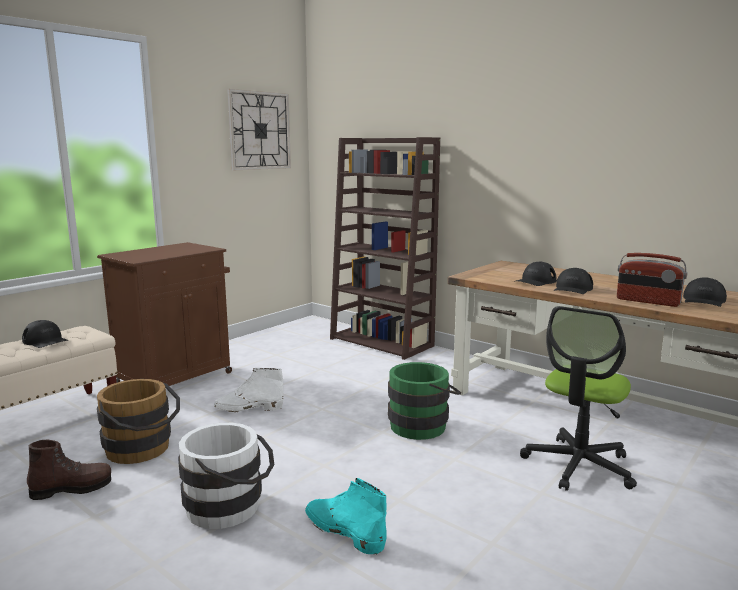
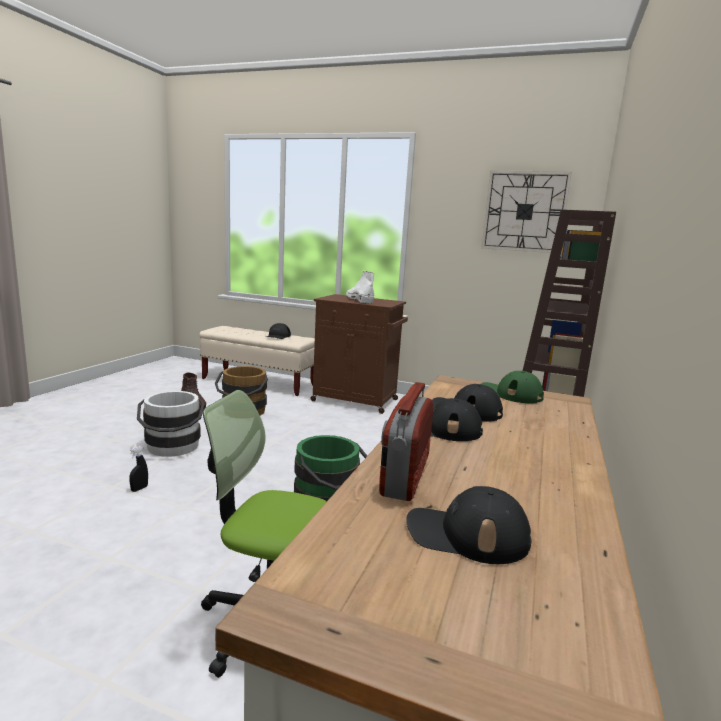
camera: 70 degrees right, 0 degrees up
white boot [214,368,283,412] -> white boot moved to [346,270,374,304]
turquoise boot [305,478,387,554] -> black spray bottle [129,446,148,492]
none -> green cap [481,371,544,403]

